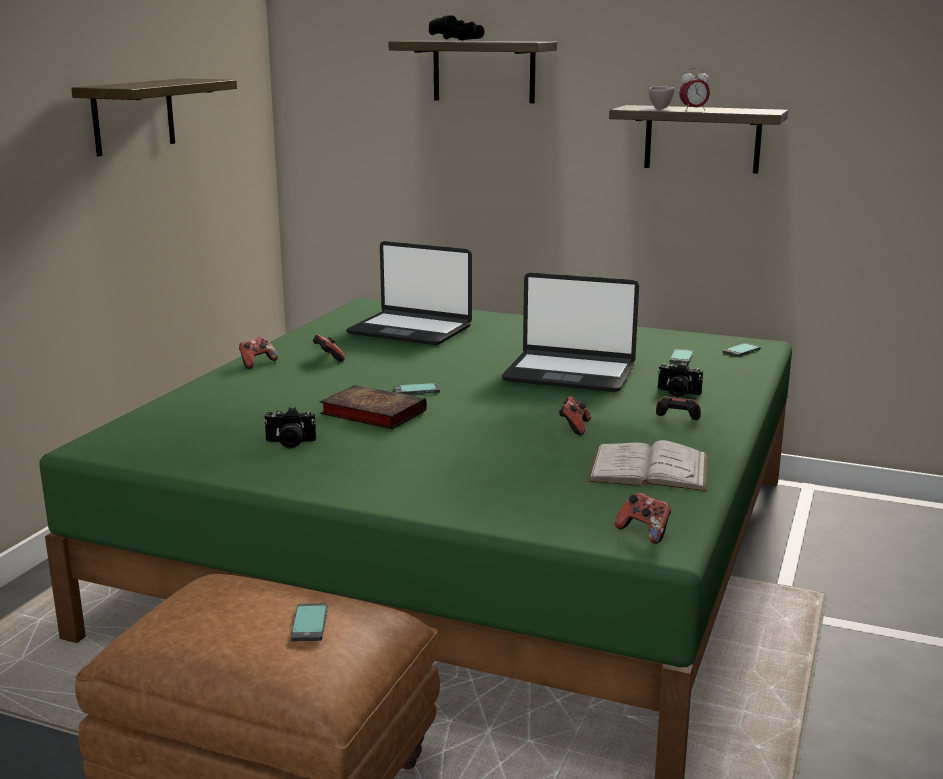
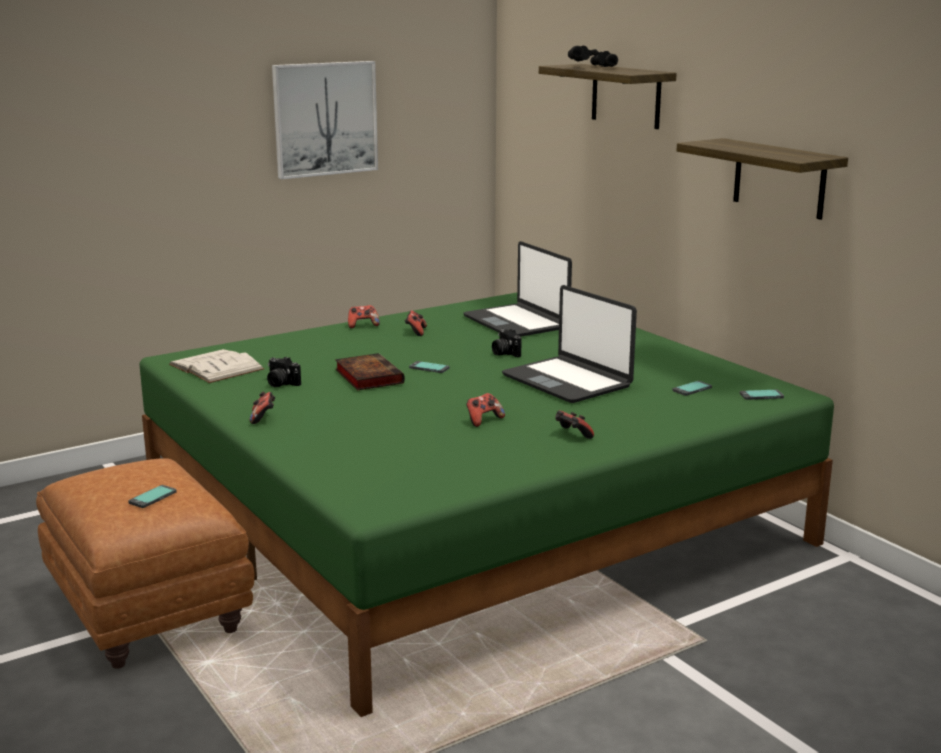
camera: 35 degrees right, 0 degrees up
shelf [71,78,237,156] -> picture [272,61,378,179]
white book [588,440,708,491] -> white book moved to [169,349,264,383]
game controller [615,493,671,544] -> game controller moved to [250,391,275,424]
beige cup [649,86,675,109] -> none
camera [658,362,703,397] -> camera moved to [492,328,522,357]
alarm clock [679,68,710,111] -> none

